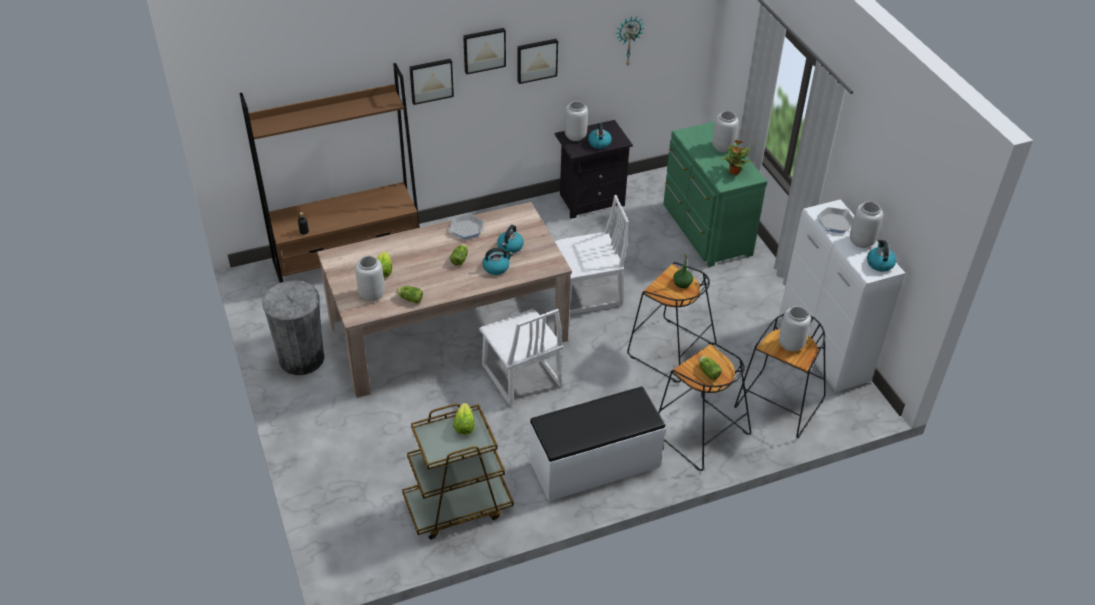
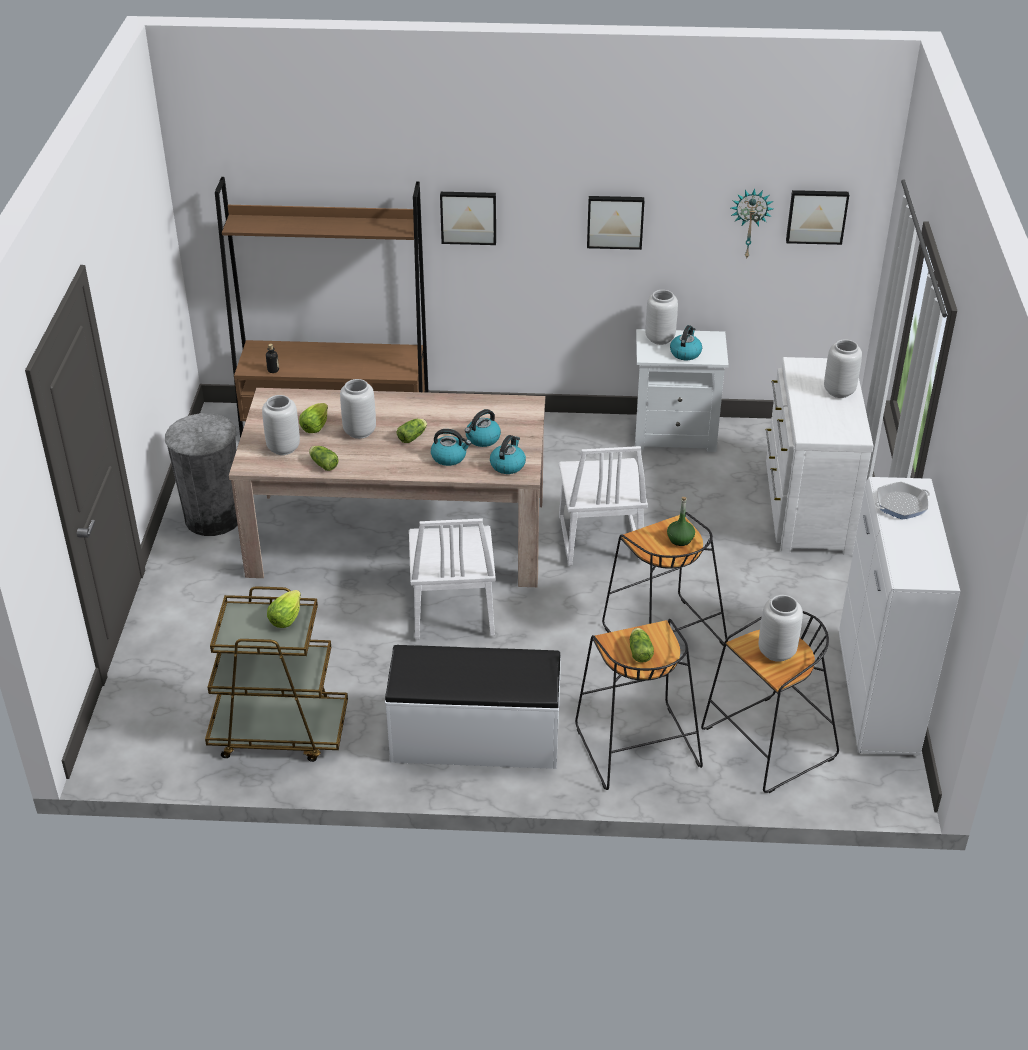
camera: 25 degrees right, 5 degrees down
frying pan [448,214,486,239] -> none
picture [463,28,506,75] -> picture moved to [786,190,849,245]
black nightstand [555,120,633,219] -> white nightstand [635,329,729,452]
white chair [555,195,629,314] -> white chair turned 75 degrees clockwise [559,446,648,566]
green dresser [663,122,768,267] -> white dresser [765,357,874,555]
potted plant [722,140,751,175] -> none
grey vase [850,202,883,248] -> grey vase moved to [340,379,376,439]
kettle [867,240,896,272] -> kettle moved to [490,435,526,474]

